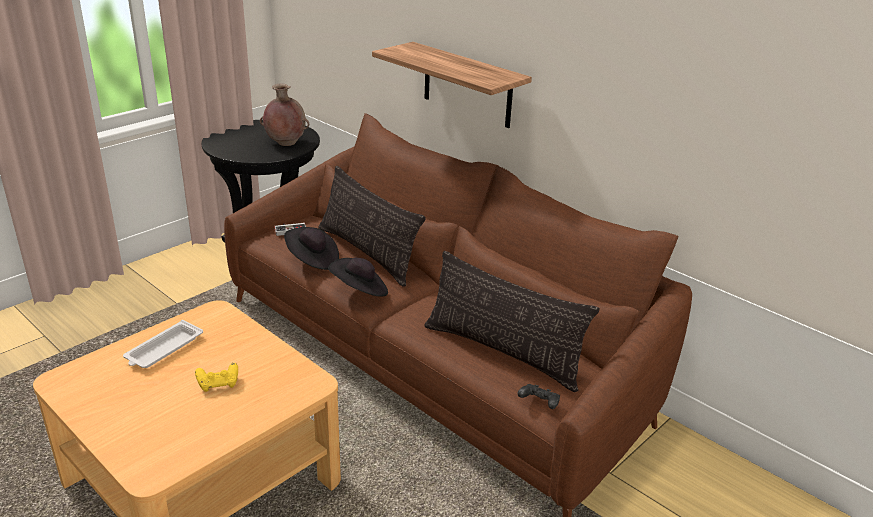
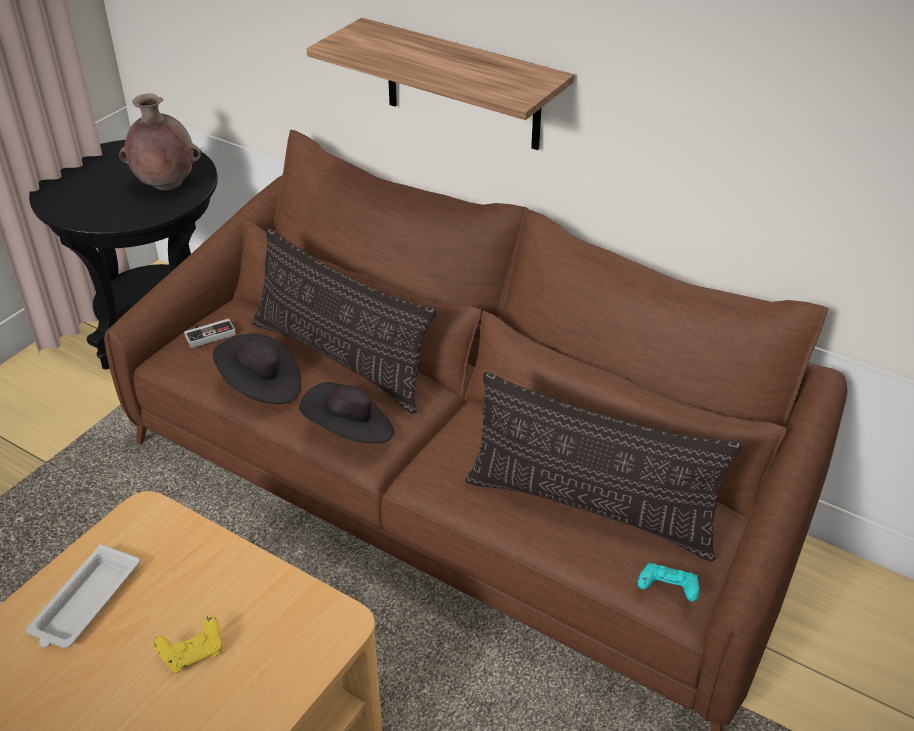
camera: 10 degrees left, 10 degrees up
black game controller [517,384,560,409] -> turquoise game controller [637,563,699,602]

